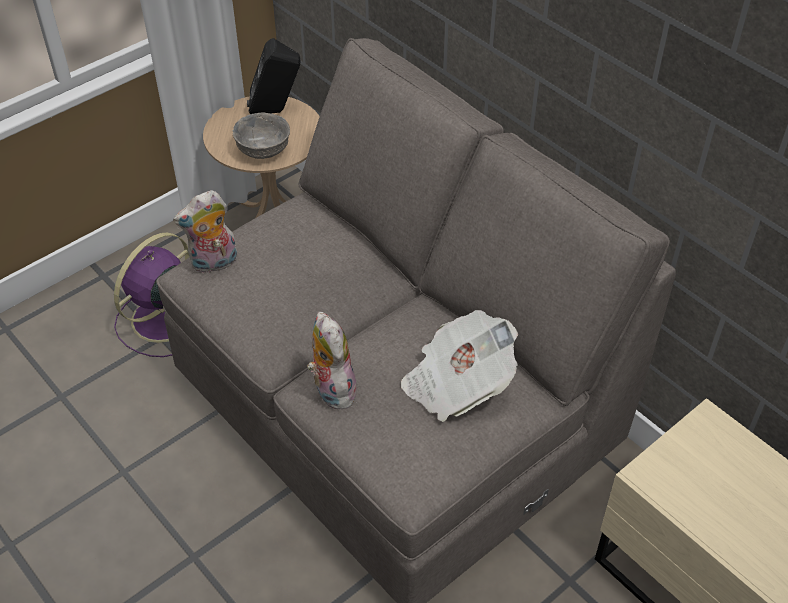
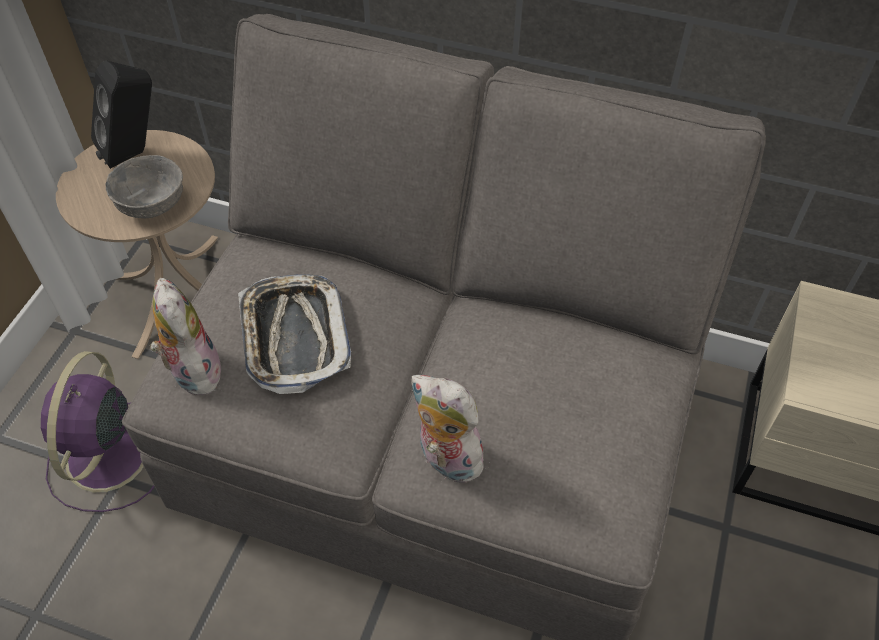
camera: 30 degrees left, 5 degrees up
plush toy [173,190,237,274] -> plush toy turned 120 degrees clockwise [150,278,221,395]
newspaper [401,310,518,422] -> none
none -> tray [238,275,351,394]

